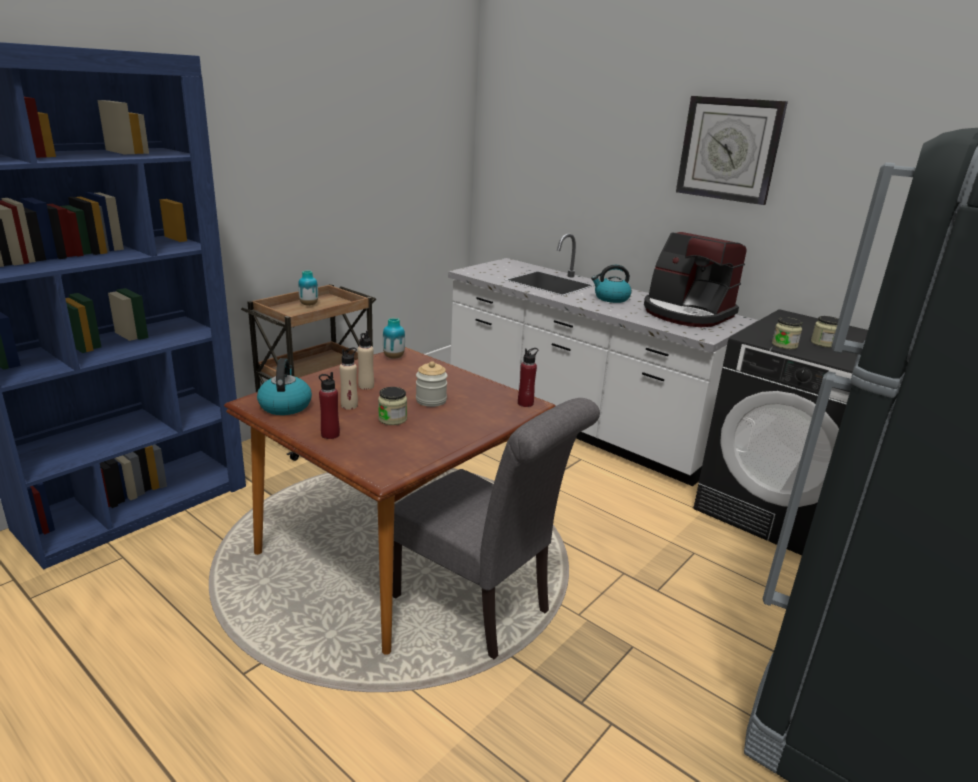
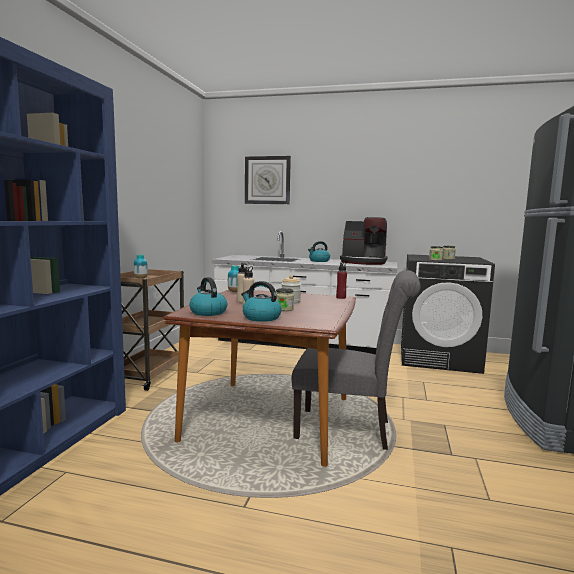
camera: 25 degrees left, 15 degrees down
red bottle [319,372,340,439] -> kettle [241,281,282,322]
wall clock [676,96,788,205] -> wall clock moved to [245,156,291,204]

